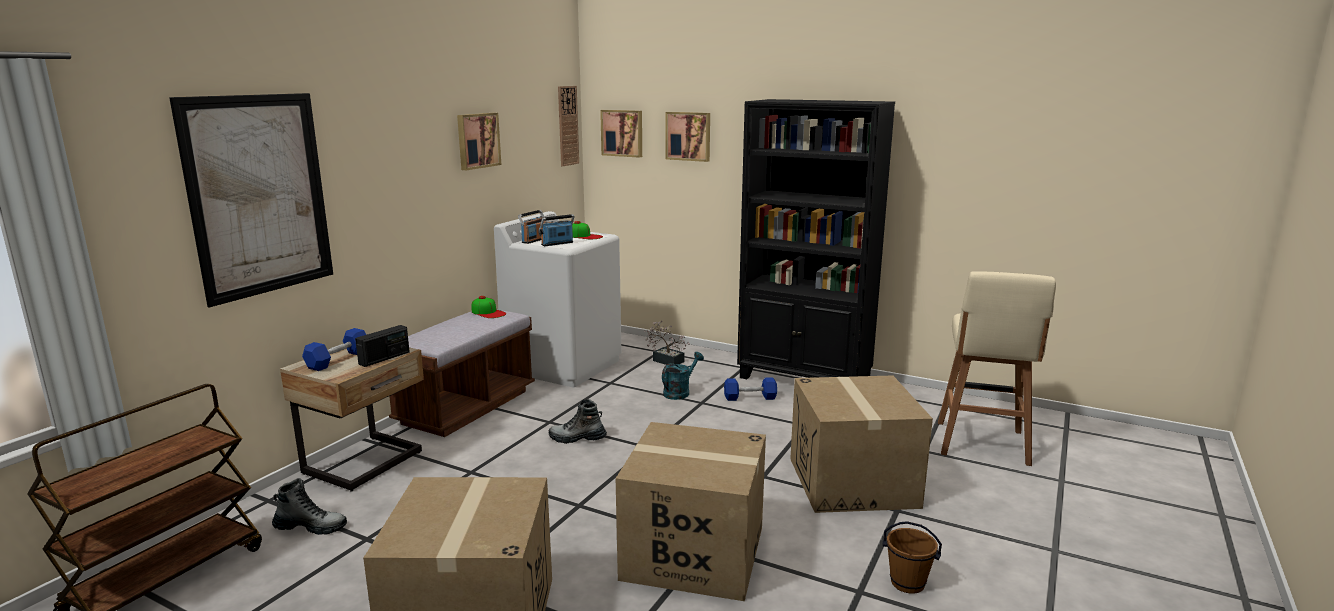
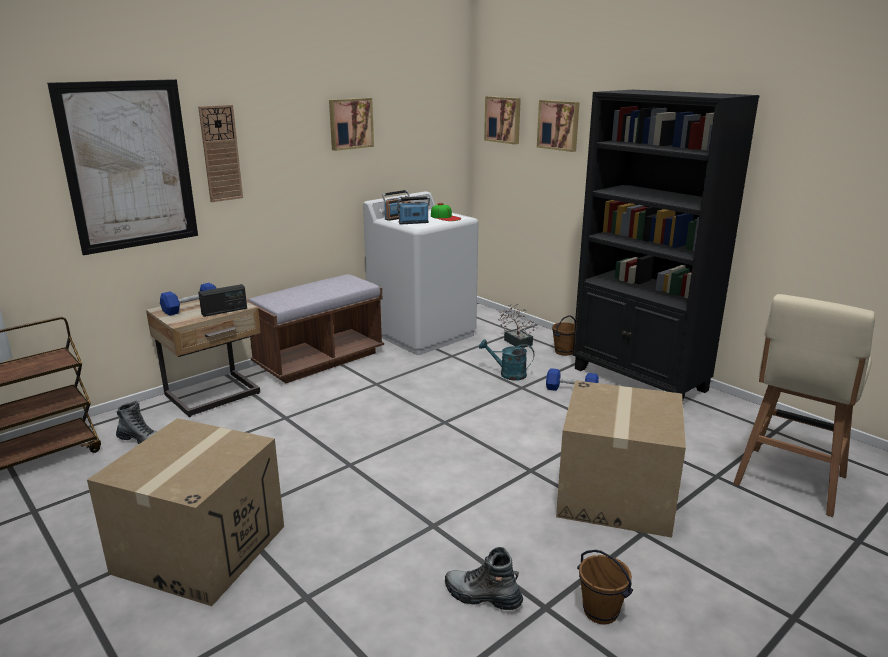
camera: 20 degrees right, 5 degrees up
cap [472,296,506,318] -> none
boot [549,399,607,444] -> boot moved to [445,547,523,610]
wall clock [558,86,579,166] -> wall clock moved to [198,105,243,202]
cardboard box [616,422,766,601] -> none
turquoise watering can [662,352,704,400] -> turquoise watering can turned 135 degrees counterclockwise [479,339,534,381]
none -> brown bucket [552,315,575,356]

